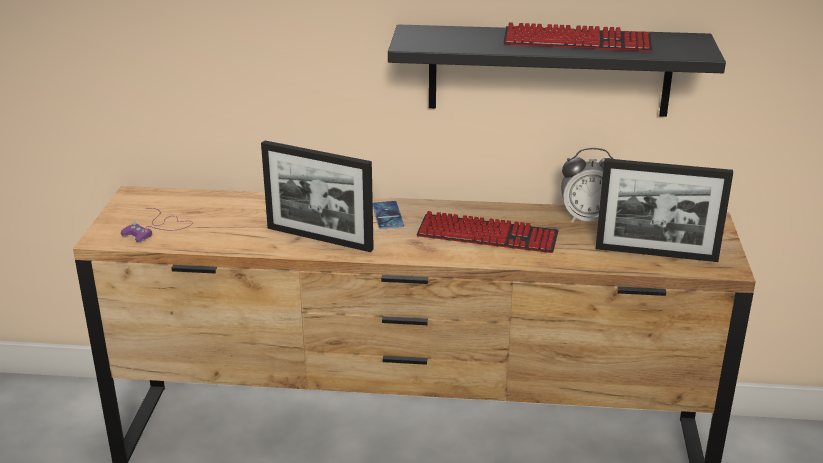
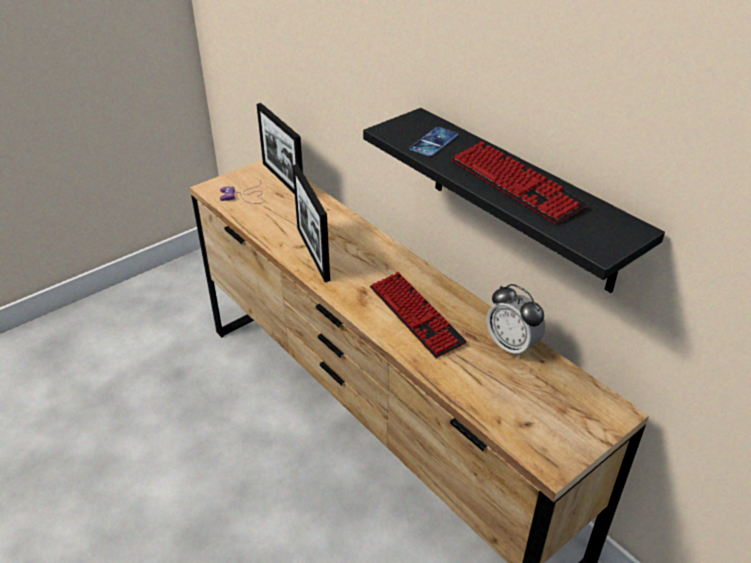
camera: 45 degrees right, 10 degrees up
phone [373,201,404,229] -> phone moved to [409,127,458,156]
picture frame [595,158,733,262] -> picture frame moved to [257,103,303,194]

